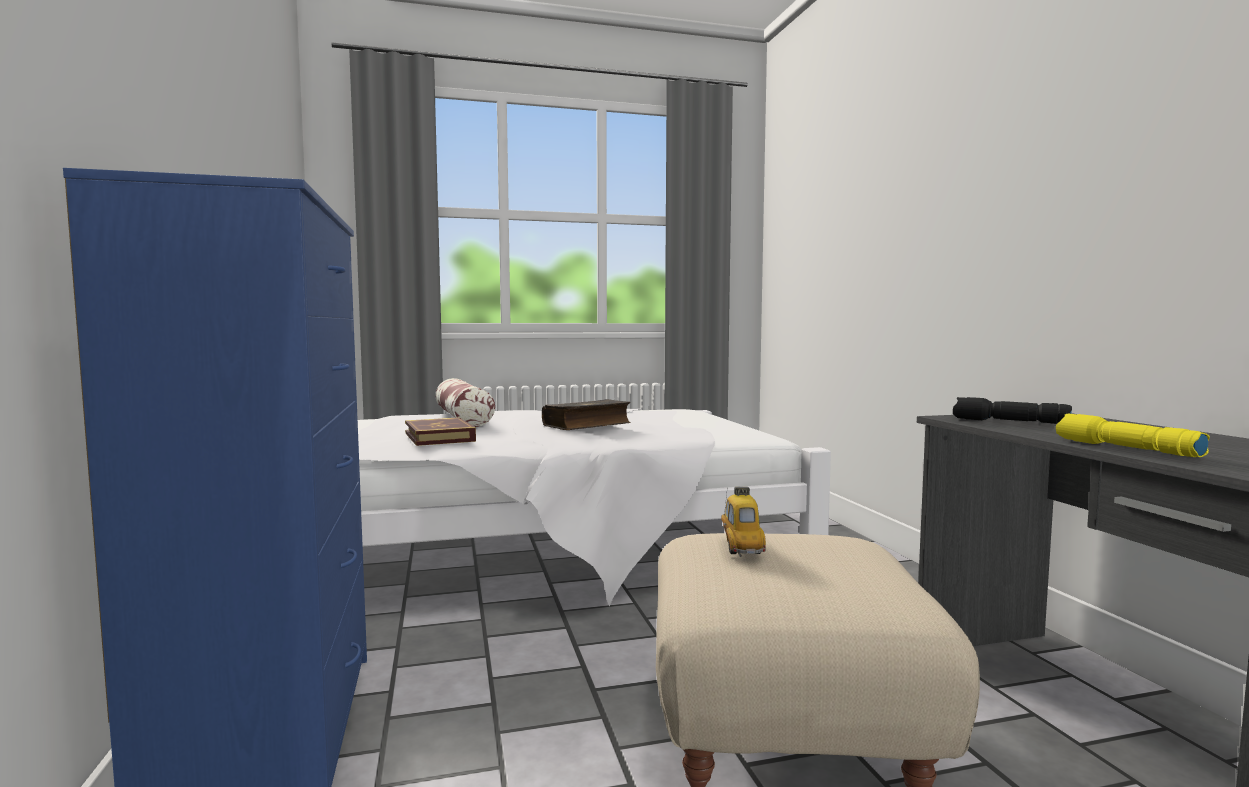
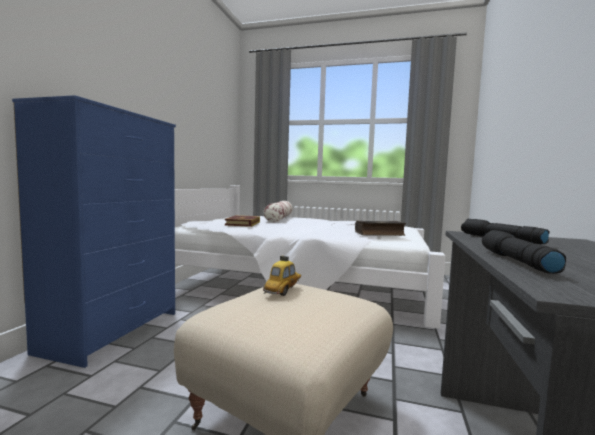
camera: 30 degrees right, 0 degrees up
book [542,399,631,430] -> book moved to [355,221,406,236]
yellow flashlight [1056,413,1210,457] -> black flashlight [482,230,566,274]

